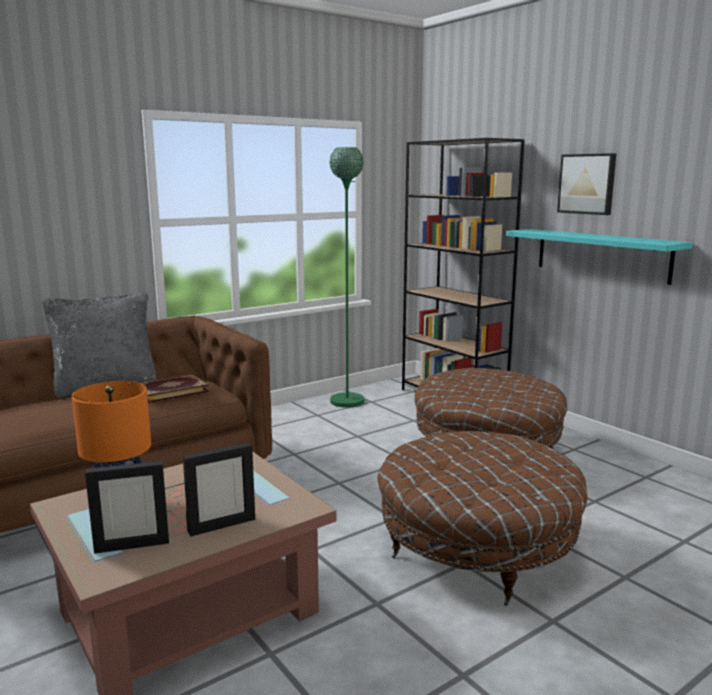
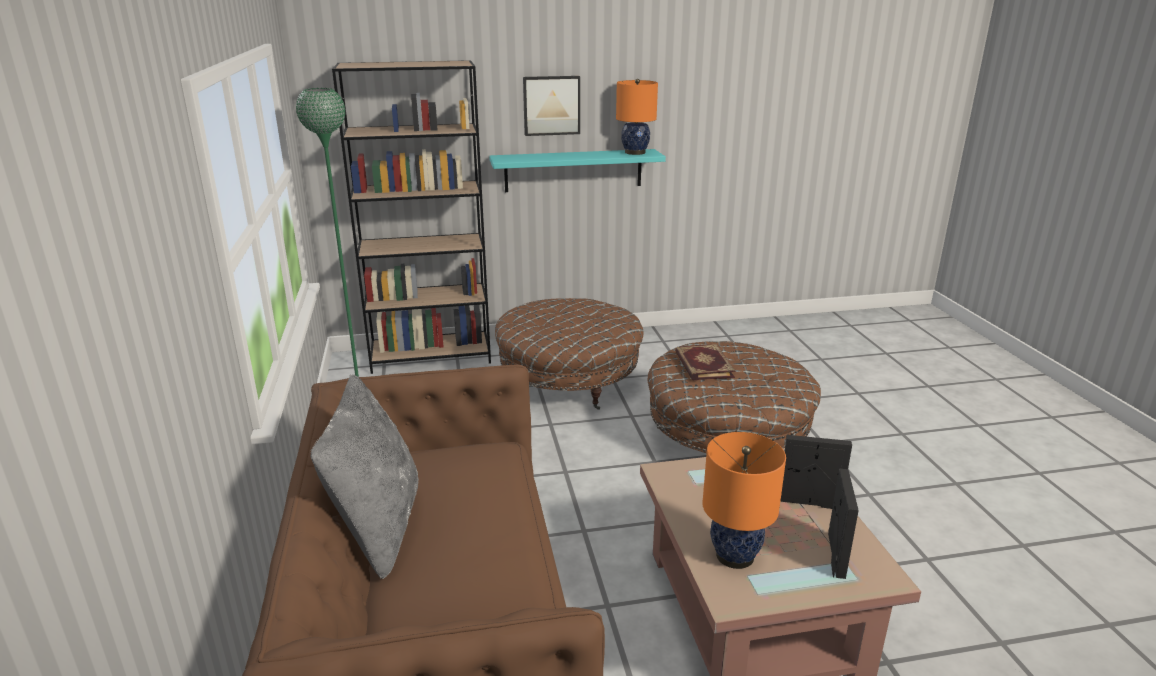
camera: 65 degrees left, 10 degrees up
book [141,374,209,403] -> book moved to [675,344,735,381]
picture frame [183,443,255,537] -> picture frame turned 75 degrees counterclockwise [780,435,852,509]
none -> orange table lamp [616,79,658,155]

